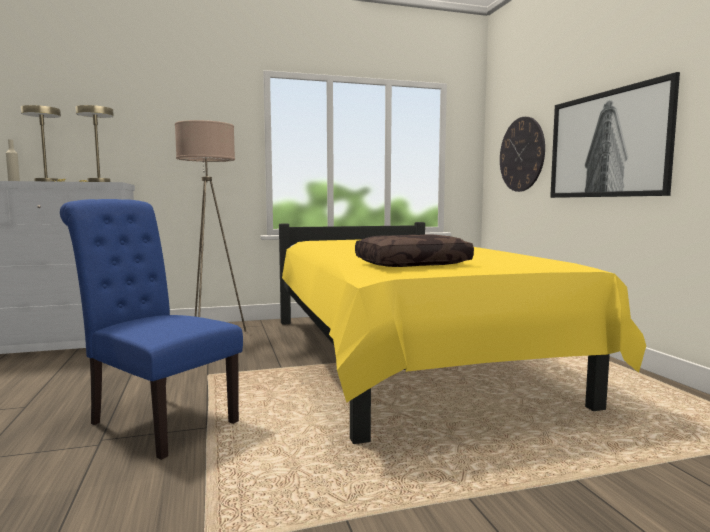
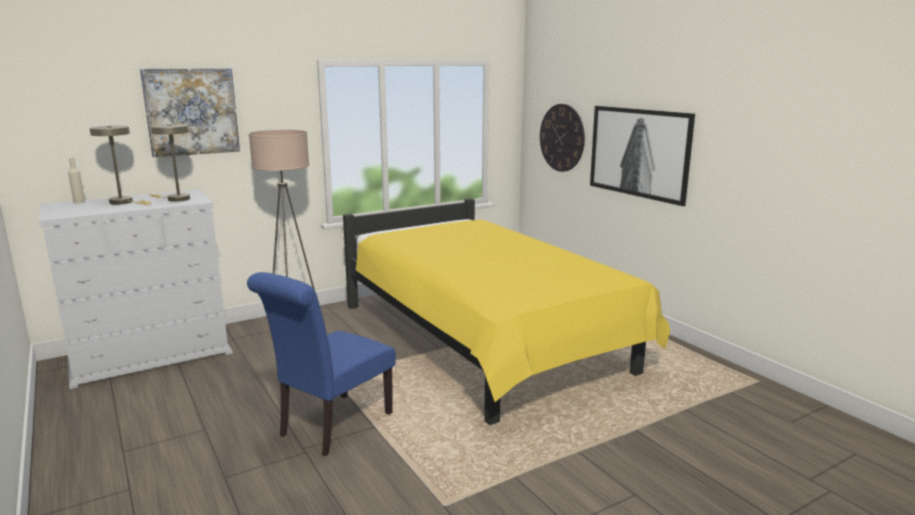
camera: 15 degrees left, 10 degrees up
blue chair [60,199,243,460] -> blue chair turned 75 degrees counterclockwise [247,272,396,456]
brown pillow [355,235,474,267] -> none
none -> picture [140,68,240,157]

